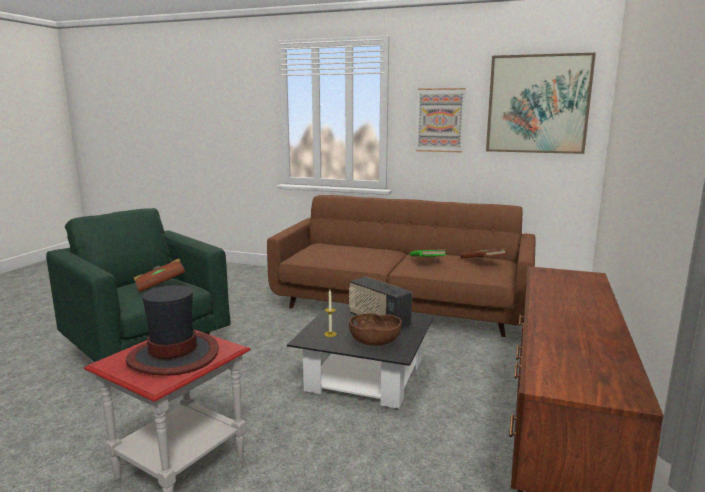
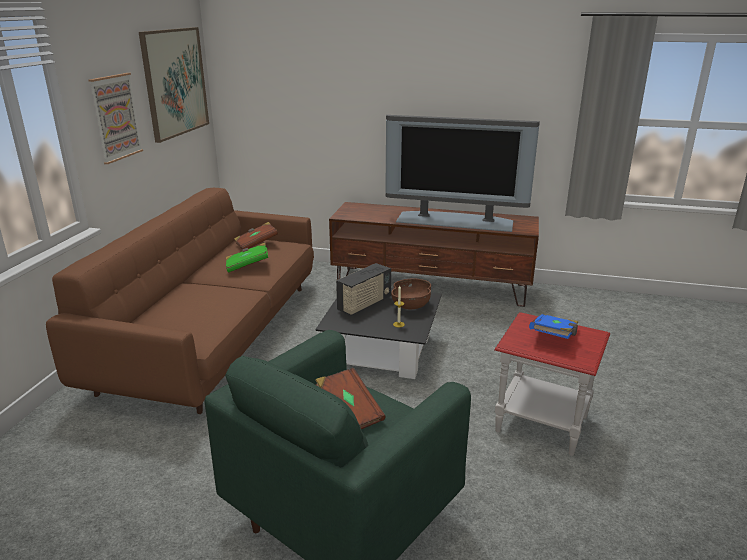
camera: 95 degrees left, 10 degrees up
hat [126,285,219,376] -> blue book [529,314,578,339]
none -> television [385,115,540,232]

